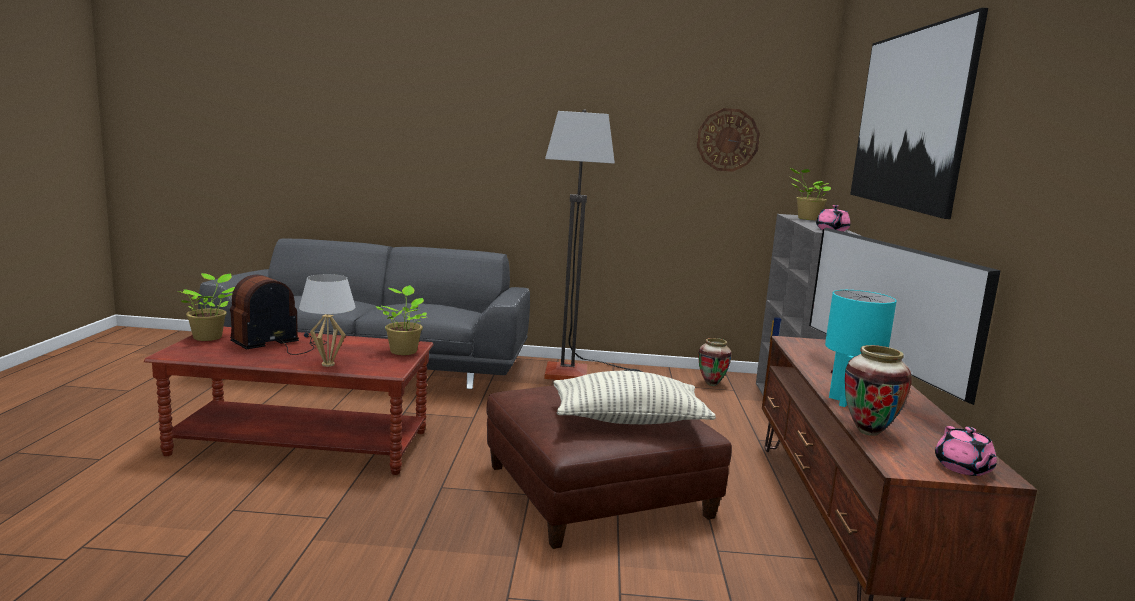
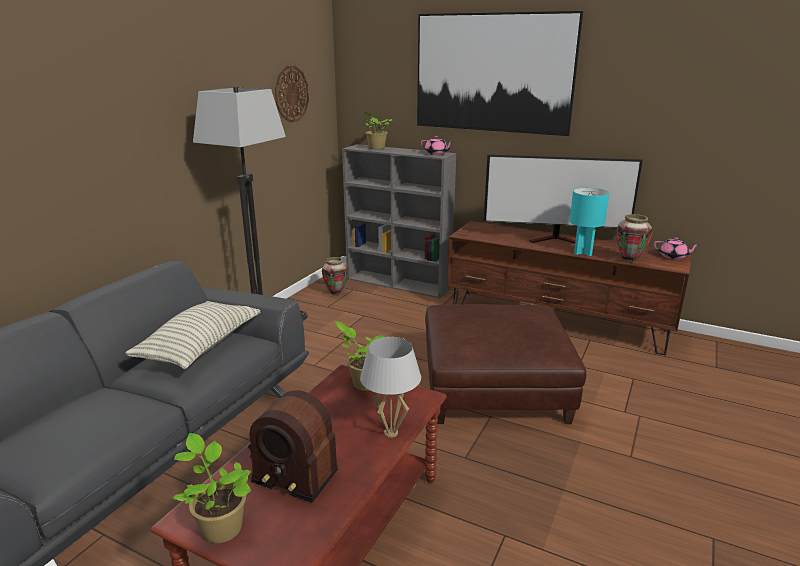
camera: 65 degrees left, 10 degrees up
radio [230,275,327,355] -> radio turned 45 degrees counterclockwise [248,390,338,502]
pillow [554,371,716,424] -> pillow moved to [125,301,260,369]

